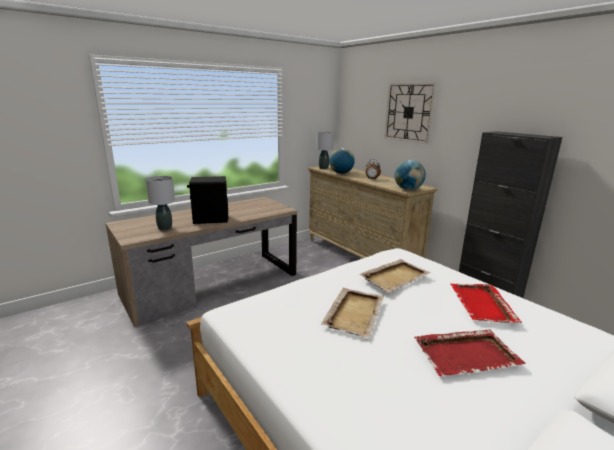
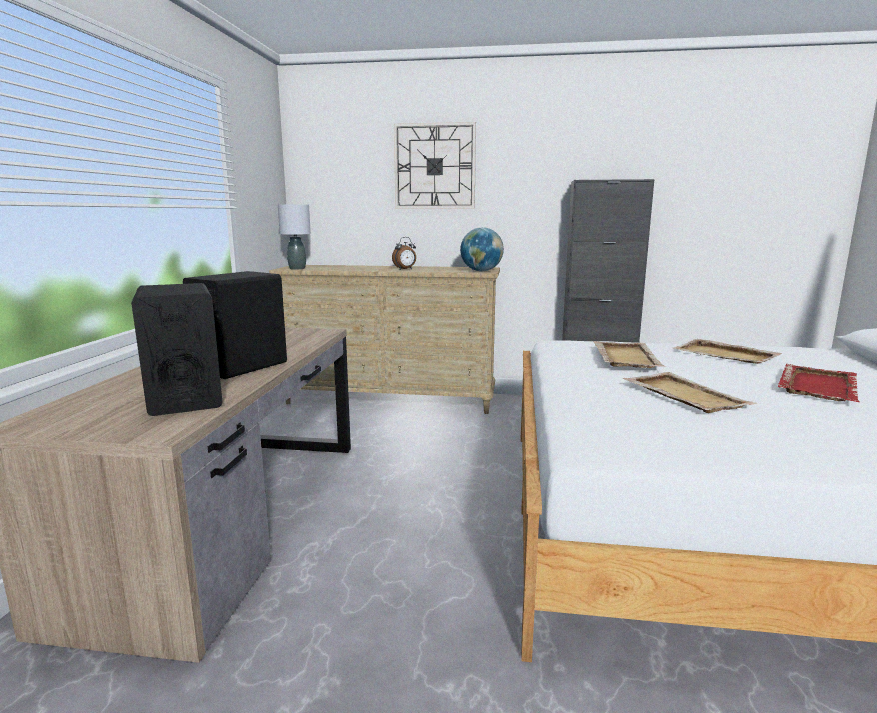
camera: 45 degrees left, 5 degrees down
grey table lamp [145,176,175,230] -> black speaker [131,283,223,416]
globe [329,148,355,174] -> none
red tray [451,284,522,323] -> beige tray [674,339,783,364]

